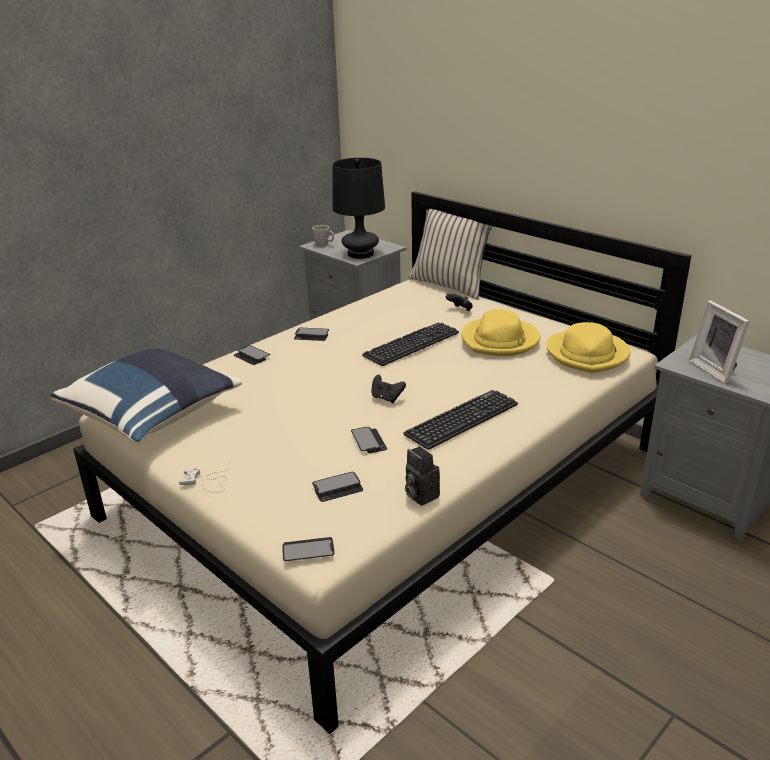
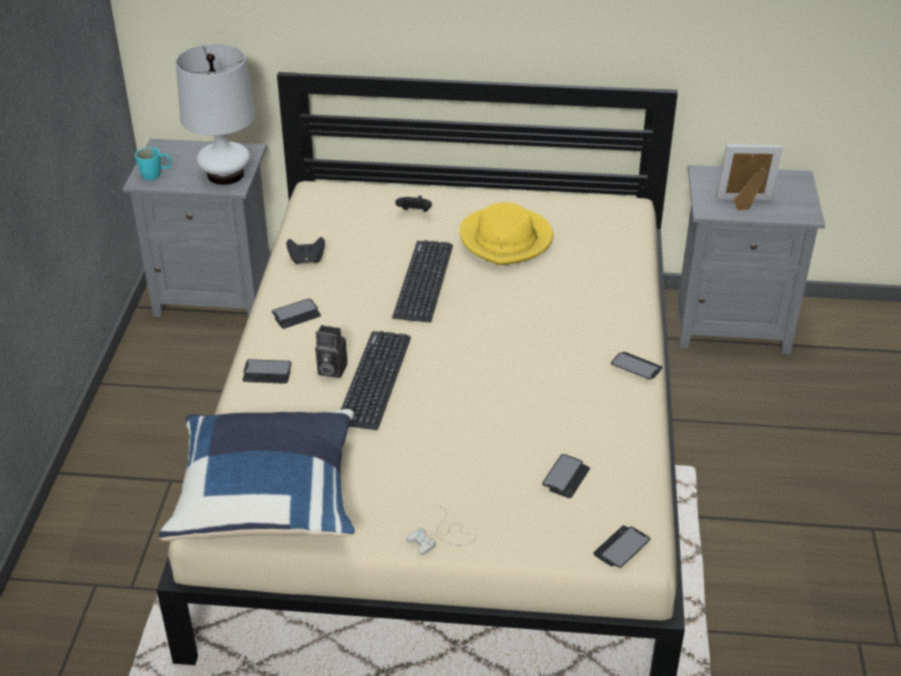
camera: 40 degrees left, 10 degrees up
grey mug [312,225,334,247] -> turquoise mug [135,147,172,180]
black table lamp [332,158,385,259] -> white table lamp [176,44,256,185]
phone [351,427,387,453] -> phone moved to [611,352,662,379]
black game controller [371,375,406,403] -> black game controller moved to [286,237,325,264]
keyboard [403,390,518,450] -> keyboard moved to [341,331,411,430]
camera [405,446,440,506] -> camera moved to [315,325,347,378]
beige pillow [408,209,493,300] -> none
yellow hat [546,322,631,373] -> none
picture frame [689,301,750,384] -> picture frame turned 150 degrees clockwise [716,144,783,211]

